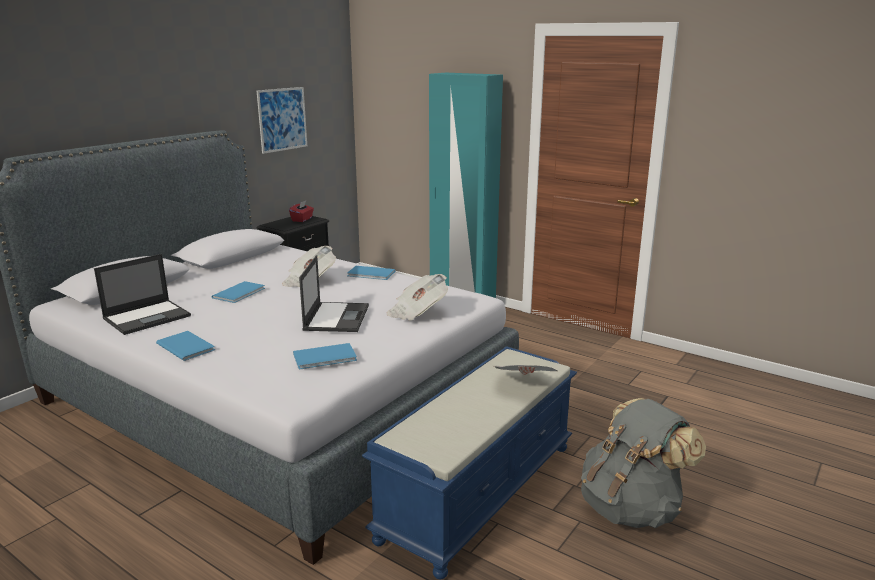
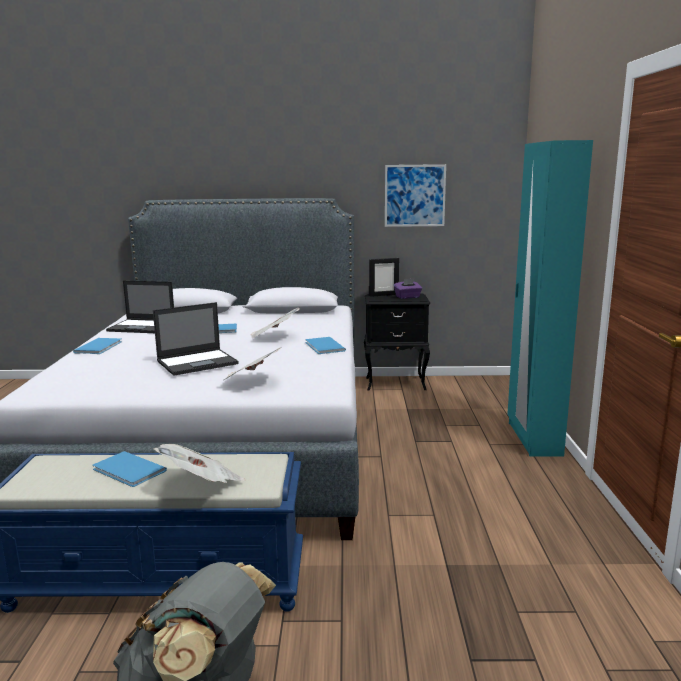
camera: 55 degrees right, 5 degrees down
red tissue box [289,201,314,222] -> purple tissue box [394,278,422,299]
blue book [293,343,357,369] -> blue book moved to [92,451,167,487]
none -> picture frame [369,258,399,297]

